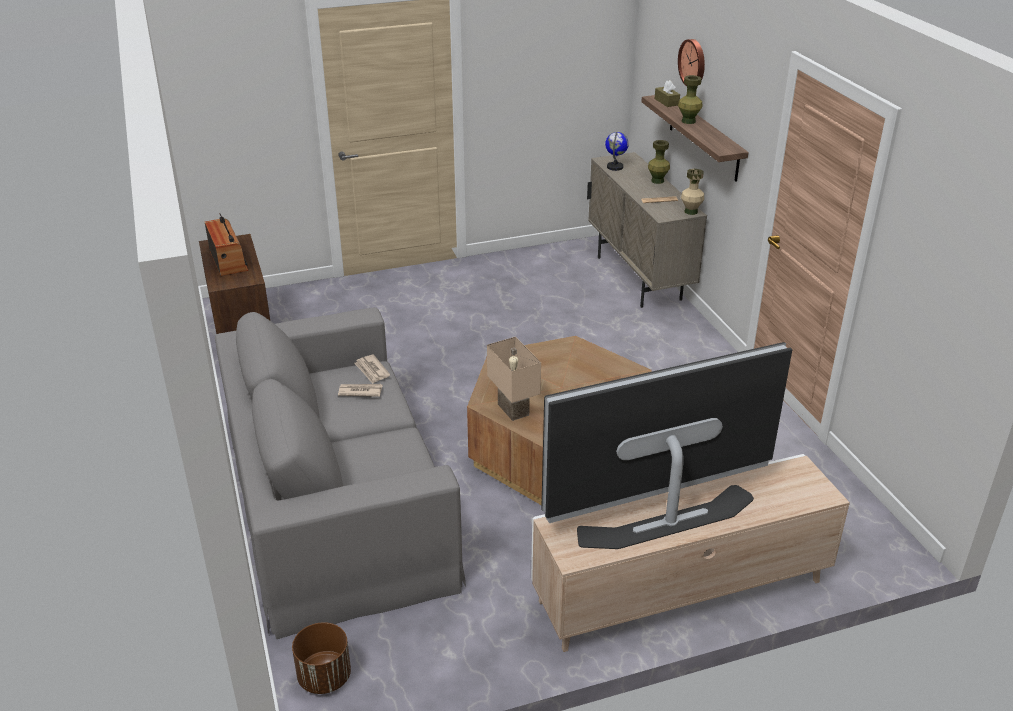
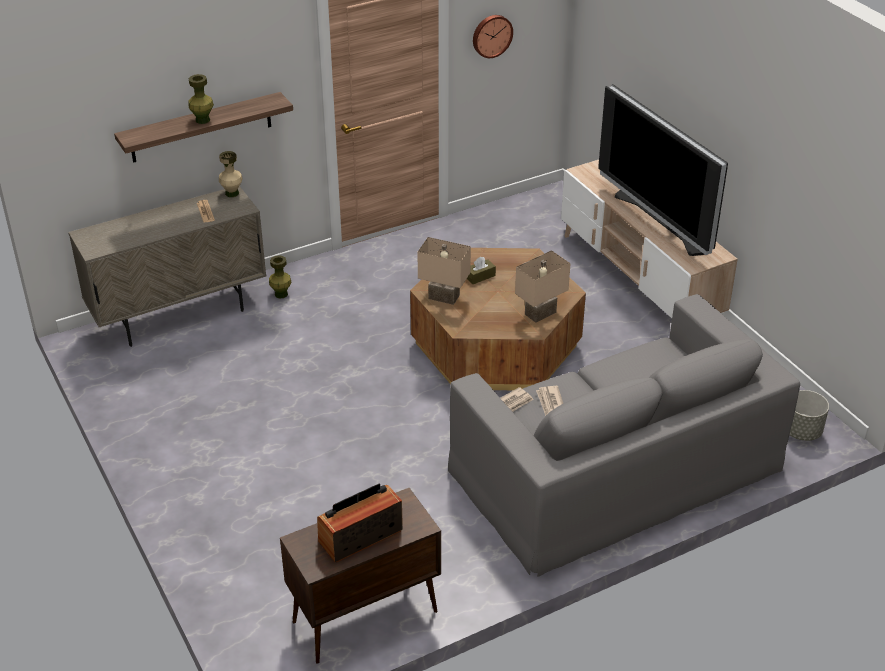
camera: 100 degrees left, 5 degrees up
brown planter [292,622,351,694] -> grey planter [790,390,829,441]
globe [605,132,629,171] -> none
green vase [648,140,670,184] -> green vase moved to [269,255,292,299]
brown tissue box [655,80,680,107] -> brown tissue box moved to [467,257,496,284]
wall clock [678,39,705,86] -> wall clock moved to [473,15,513,58]
none -> beige table lamp [417,237,471,305]

